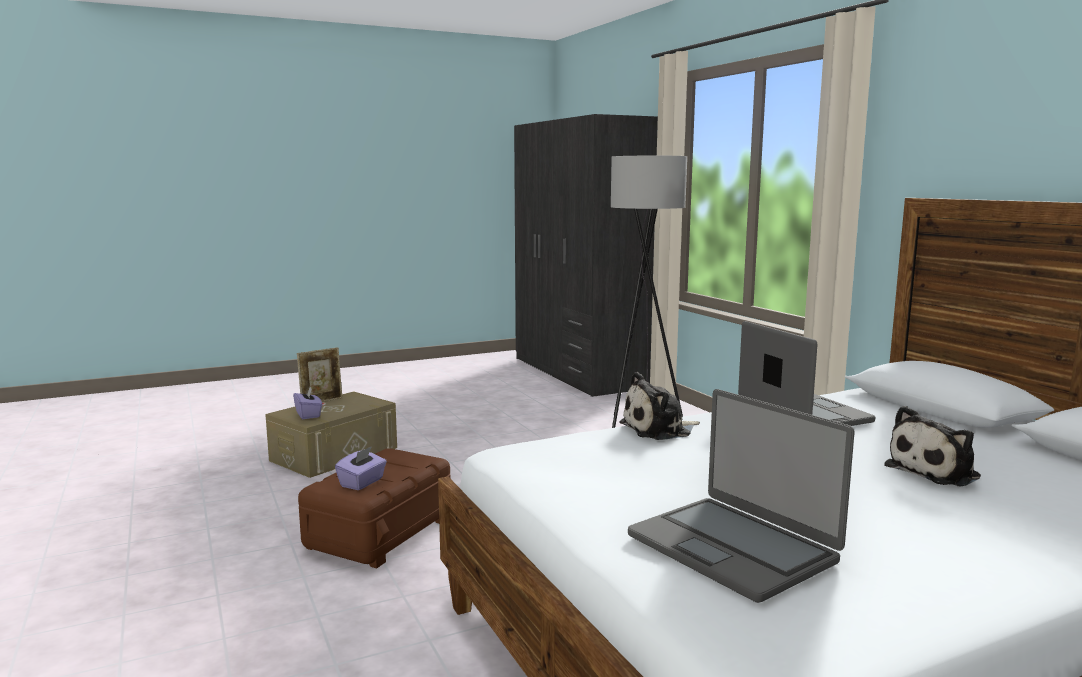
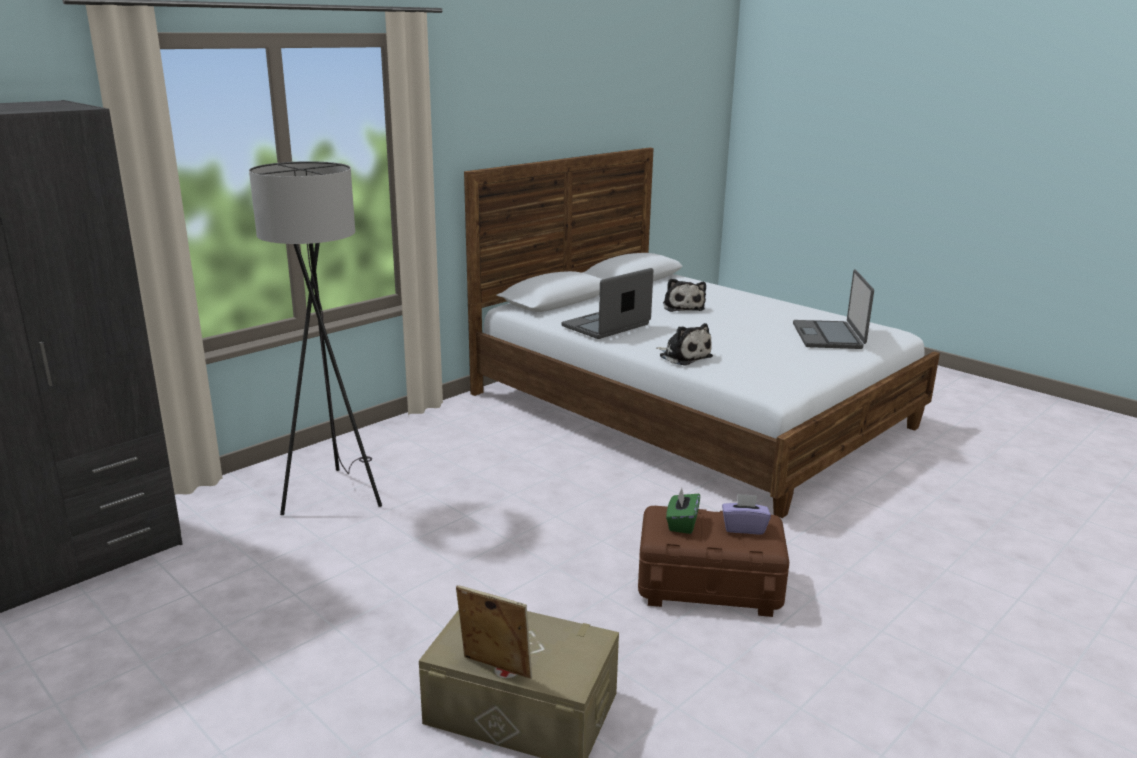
camera: 110 degrees left, 10 degrees up
purple tissue box [293,387,322,419] -> none
laptop [628,389,855,603] -> laptop turned 150 degrees clockwise [793,269,874,349]
plush toy [884,406,981,486] -> plush toy turned 45 degrees clockwise [663,278,706,312]
none -> green tissue box [666,488,700,534]

